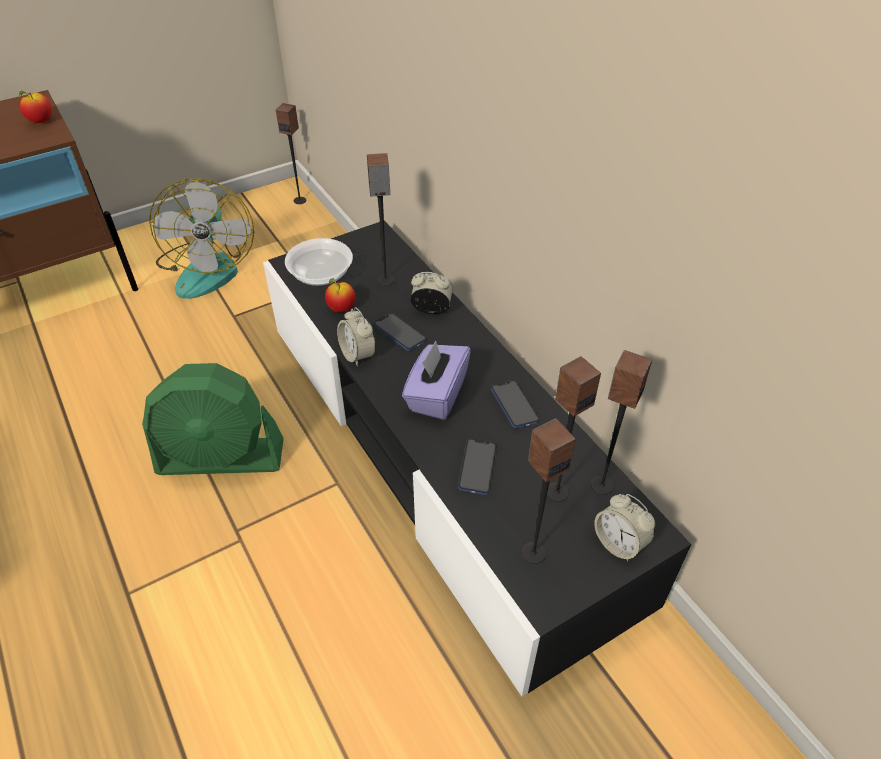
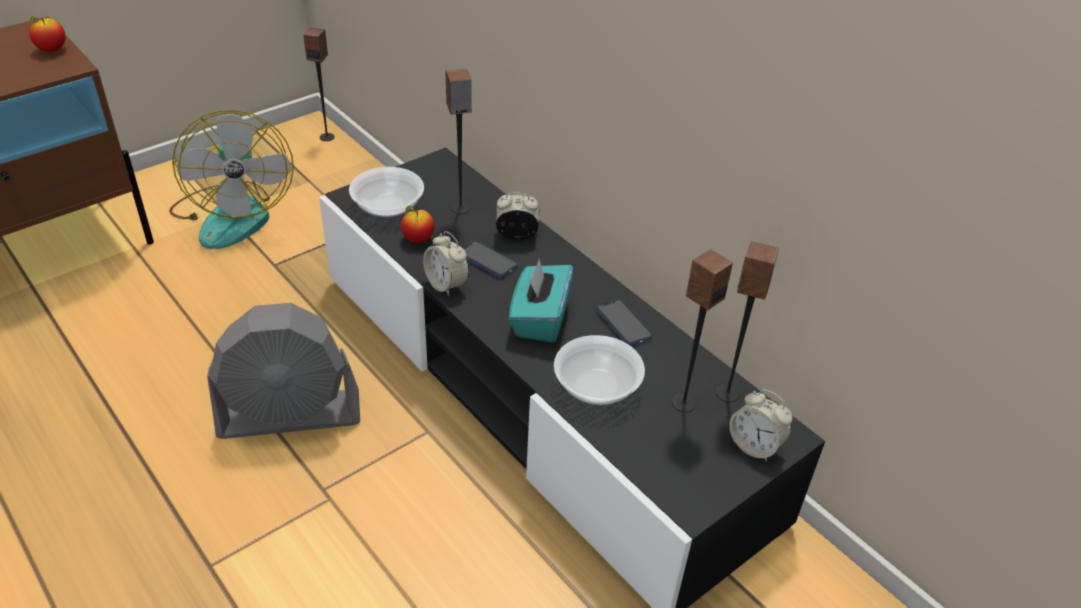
camera: 10 degrees left, 5 degrees down
green fan [142,363,284,475] -> grey fan [207,303,360,439]
purple tissue box [402,341,471,420] -> turquoise tissue box [509,260,573,343]
phone [458,438,497,495] -> bowl [554,335,645,405]
speaker [522,418,576,564] -> none

